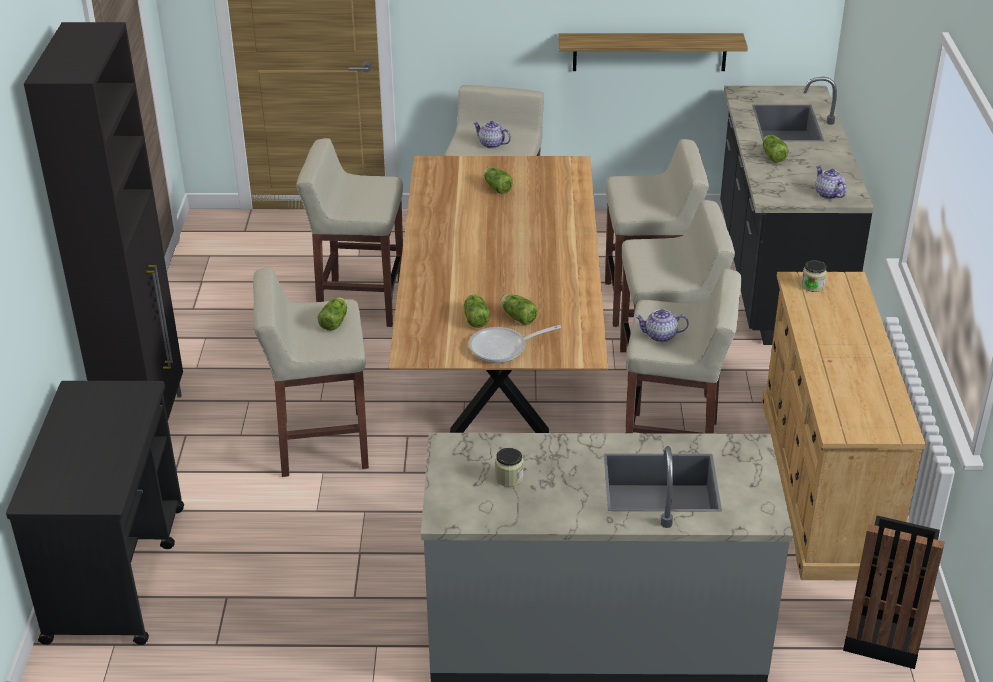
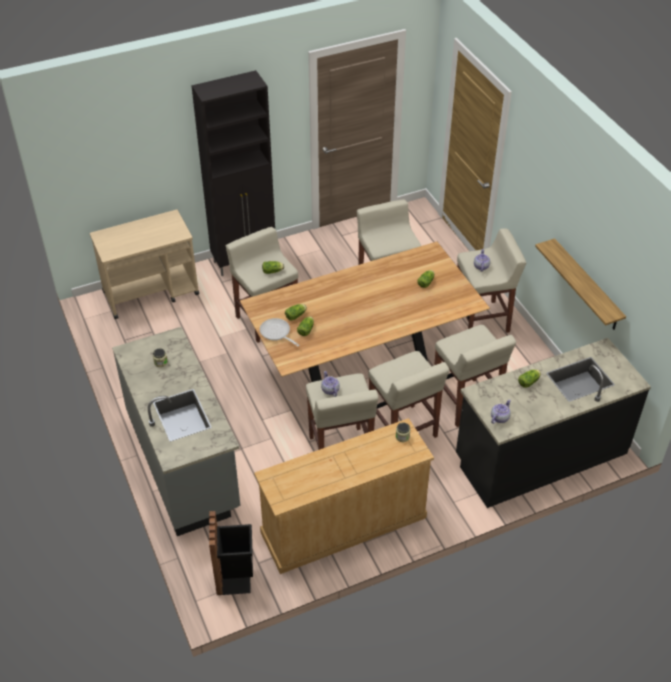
camera: 65 degrees right, 10 degrees up
black cart [6,381,184,645] -> beige cart [90,210,199,319]

